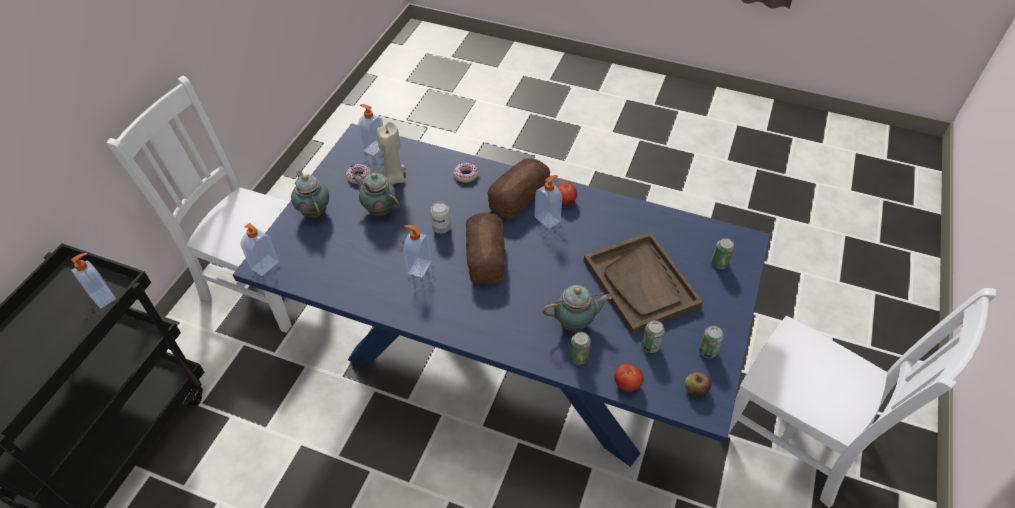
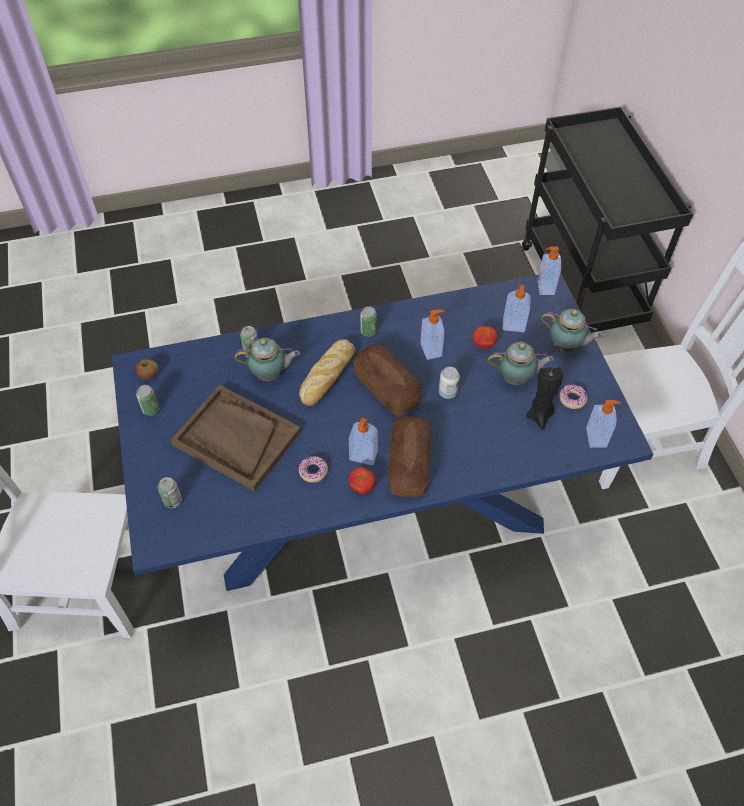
camera: 145 degrees right, 5 degrees up
soap dispenser [71,253,116,308] -> soap dispenser moved to [502,285,531,332]
beige candle [377,121,405,185] -> black candle [526,367,563,430]
donut [454,162,478,183] -> donut moved to [299,456,328,483]
teapot [543,285,612,332] -> teapot turned 135 degrees counterclockwise [234,338,300,381]
tomato [614,363,644,392] -> tomato moved to [473,326,498,349]
can [641,320,664,353] -> can moved to [360,306,377,337]
none -> bread [299,339,356,406]

